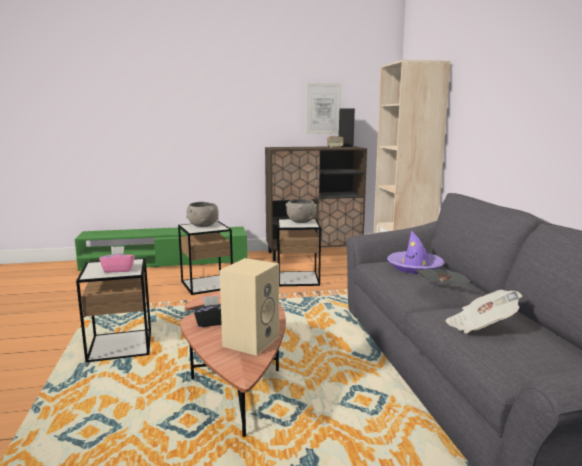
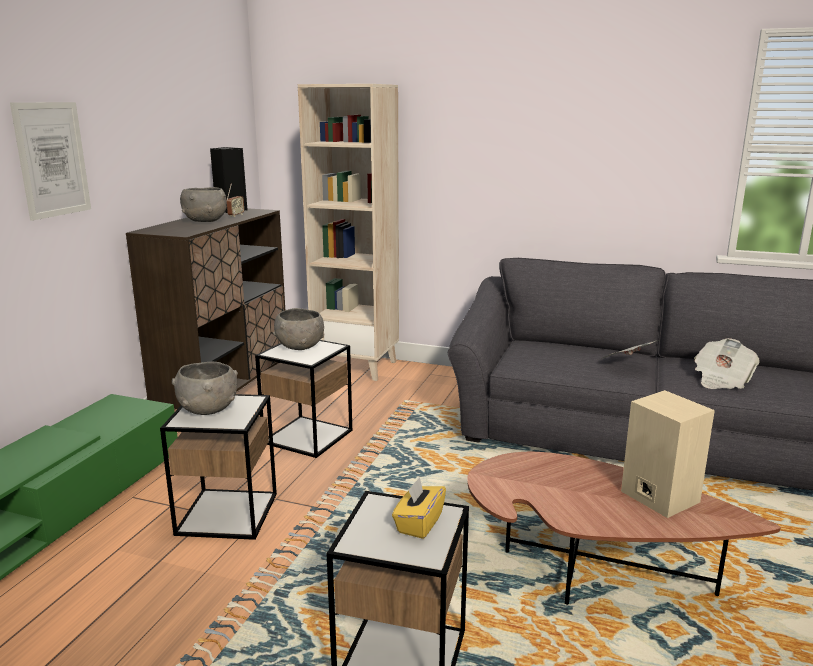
camera: 60 degrees left, 5 degrees up
pink tissue box [99,246,135,273] -> yellow tissue box [392,477,446,539]
black tissue box [194,296,222,327] -> none
picture [306,83,341,134] -> picture moved to [10,102,91,221]
purple hat [387,231,445,274] -> none
none -> grey bowl [180,187,227,222]

